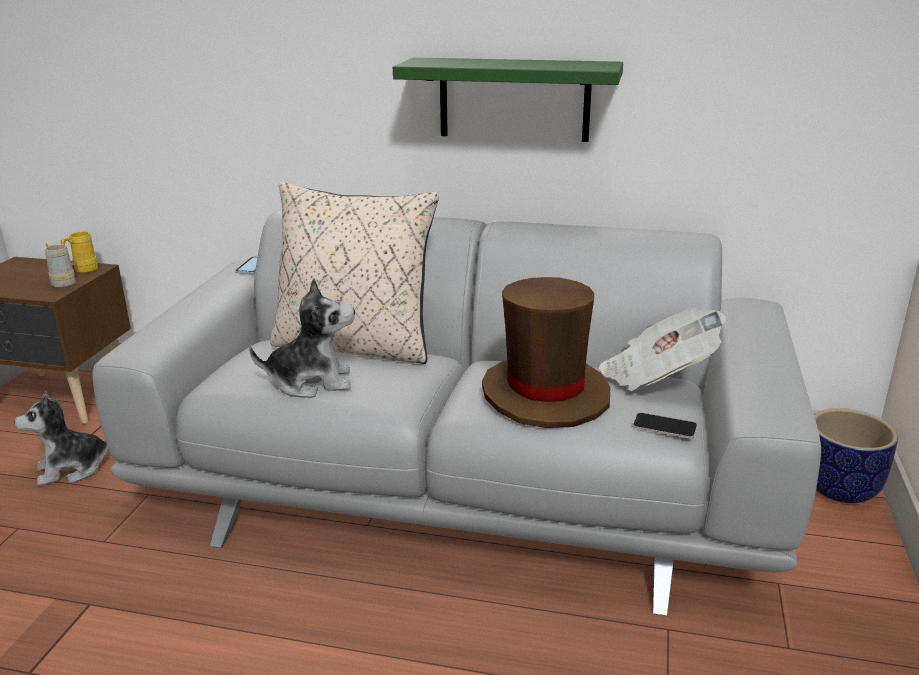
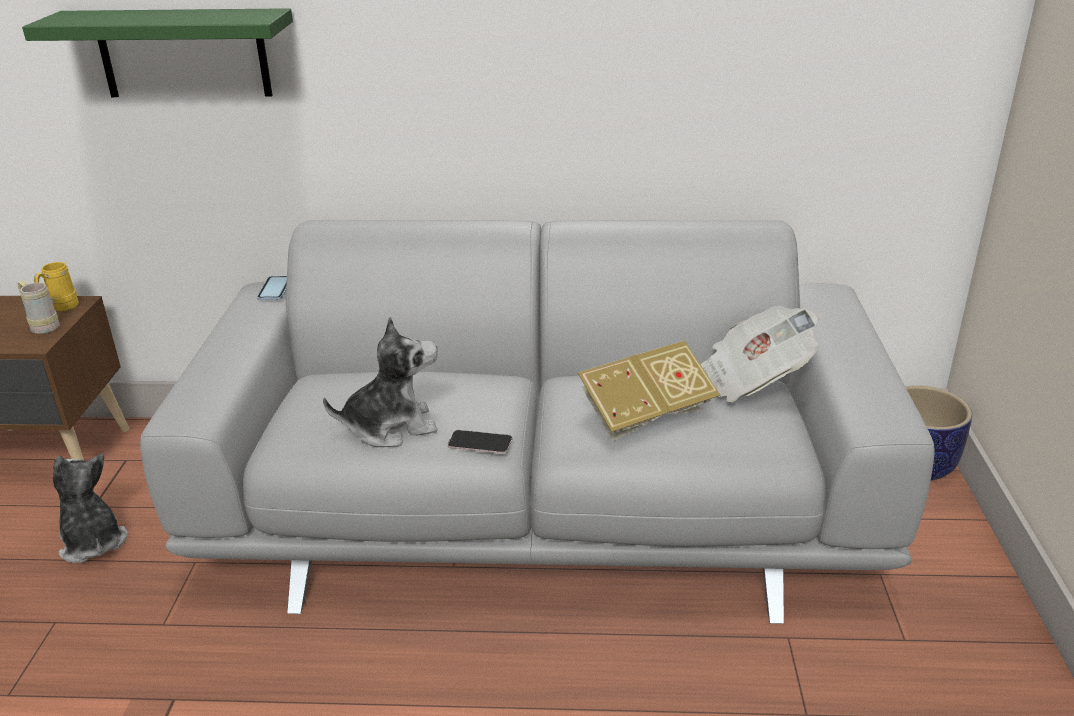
camera: 10 degrees left, 5 degrees up
plush toy [14,391,108,486] -> plush toy turned 90 degrees clockwise [53,454,127,563]
beige pillow [270,182,439,364] -> none
green shelf [393,57,623,142] -> green shelf moved to [22,8,293,97]
brown hat [482,277,610,428] -> book [578,340,720,441]
phone [633,413,697,438] -> phone moved to [448,430,512,454]

